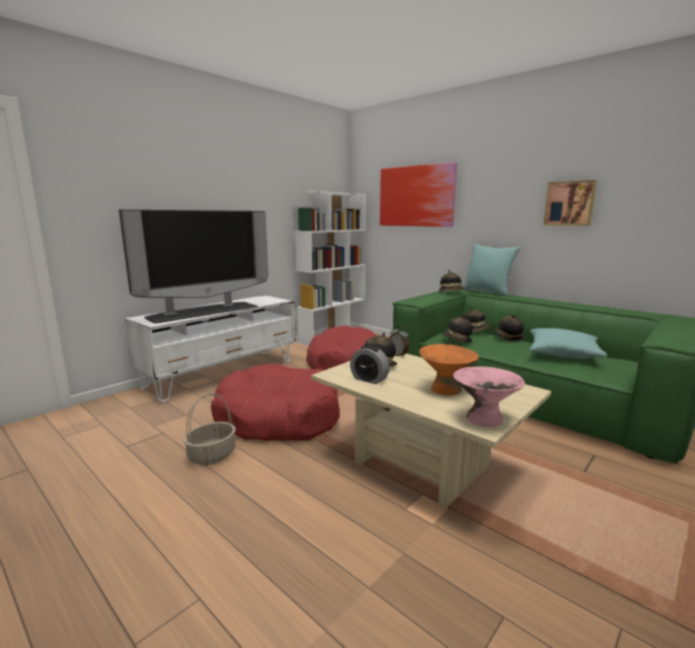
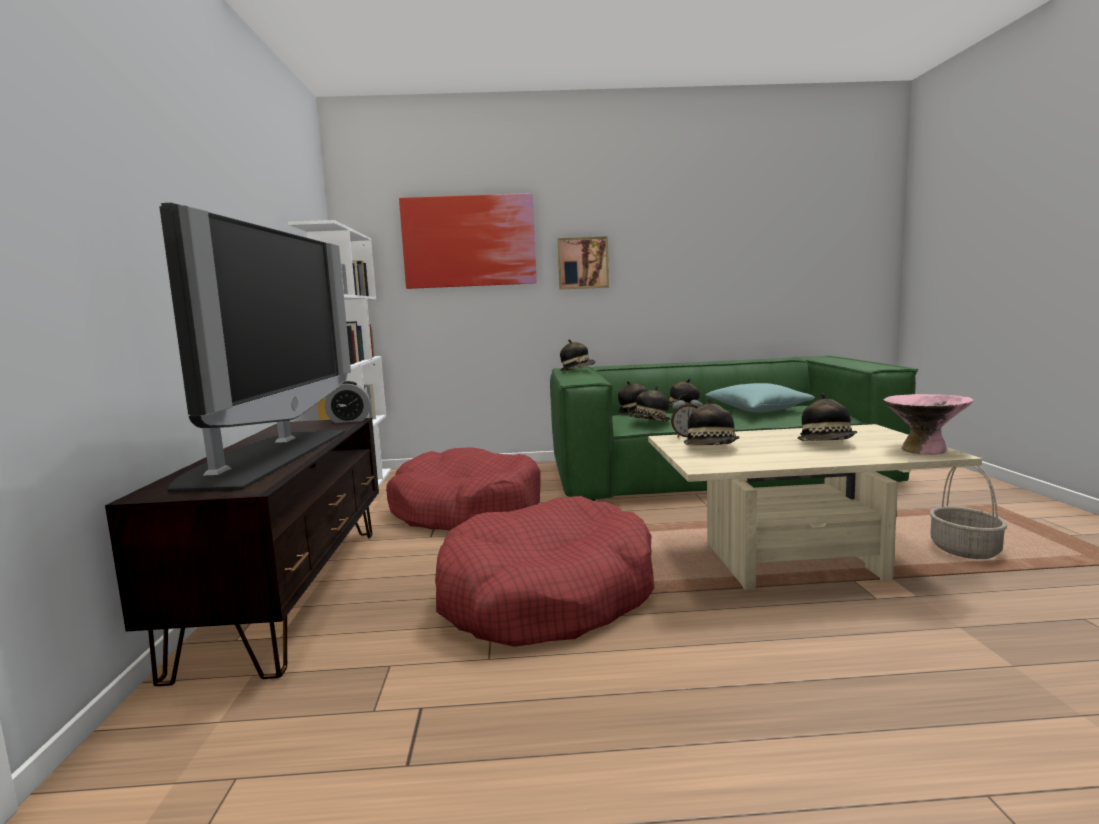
camera: 45 degrees left, 5 degrees down
white tv stand [125,295,296,402] -> brown tv stand [105,418,379,686]
basket [184,393,236,465] -> basket moved to [929,466,1007,559]
alarm clock [350,345,390,384] -> alarm clock moved to [325,381,371,423]
orange bowl [419,344,479,396] -> hat [798,393,857,441]
turquoise pillow [463,244,520,296] -> none
picture [544,180,597,226] -> picture moved to [558,236,609,290]

